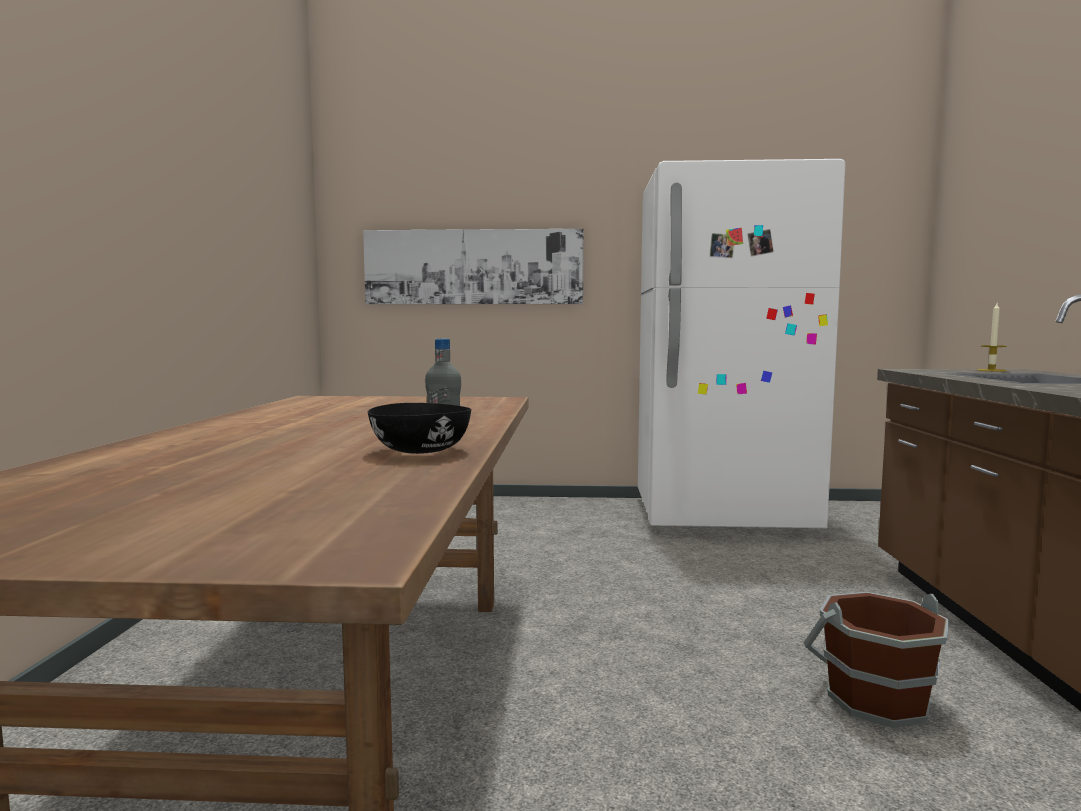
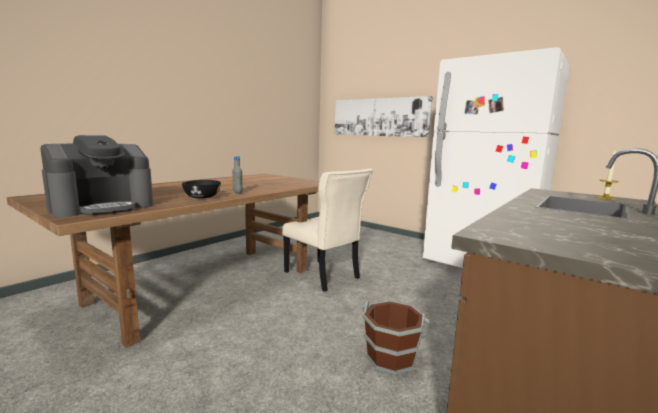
camera: 35 degrees right, 5 degrees up
none -> coffee machine [40,135,153,217]
none -> beige chair [282,168,373,292]

